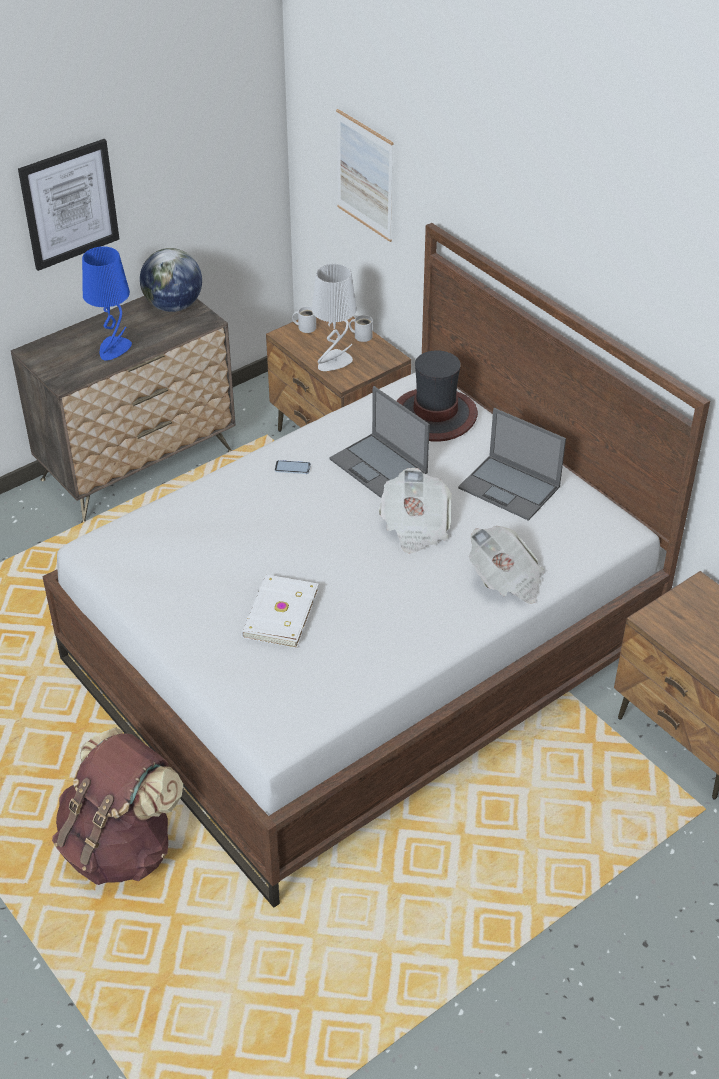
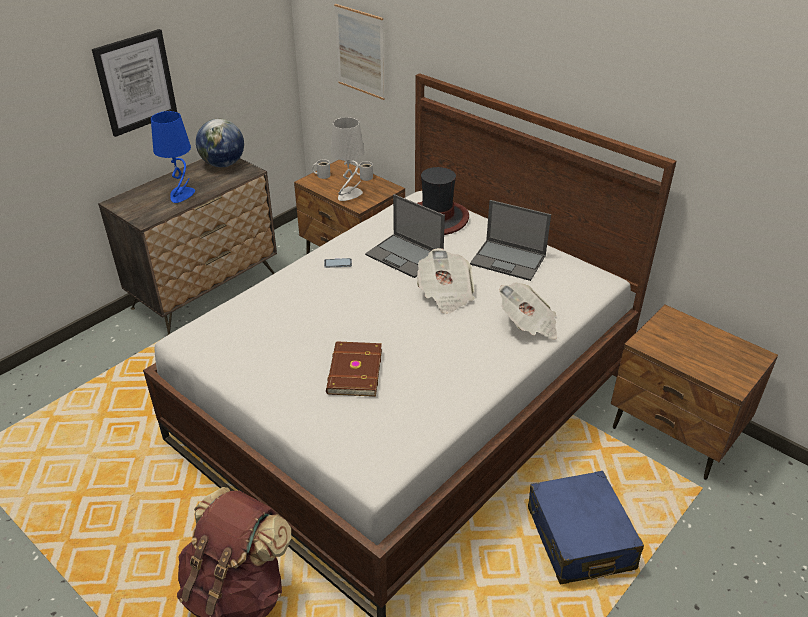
camera: 10 degrees left, 5 degrees down
white book [241,575,319,648] -> brown book [326,341,382,397]
none -> blue suitcase [528,471,644,584]

